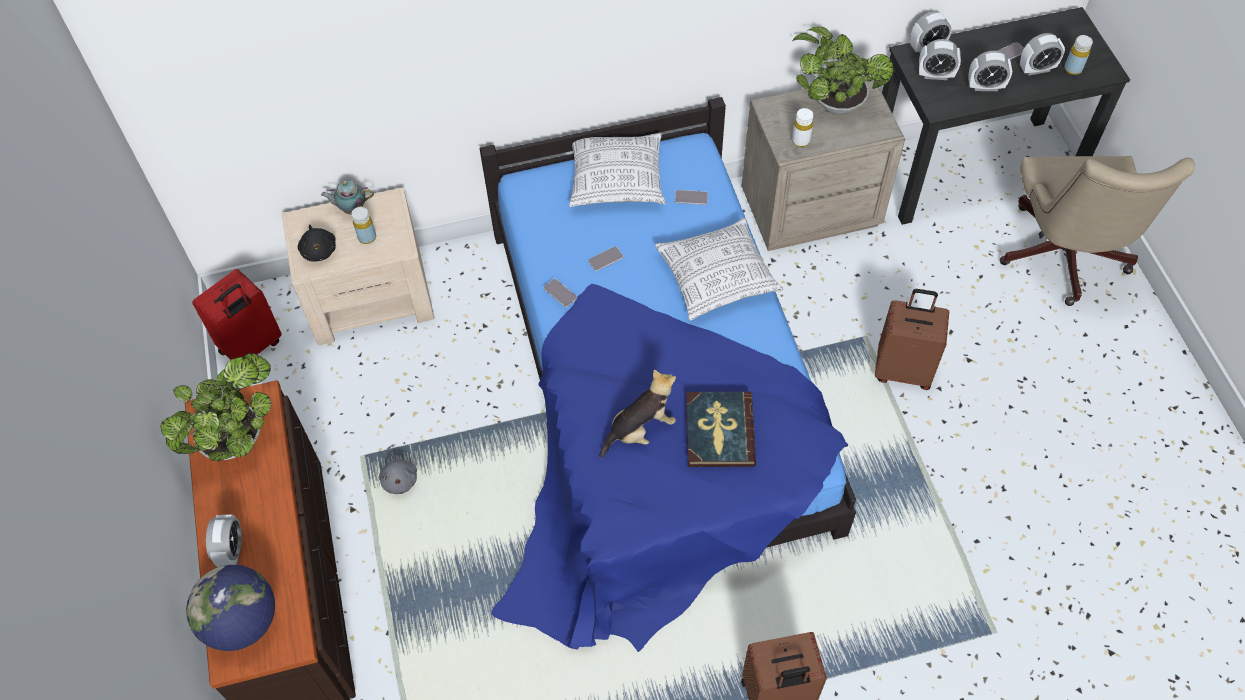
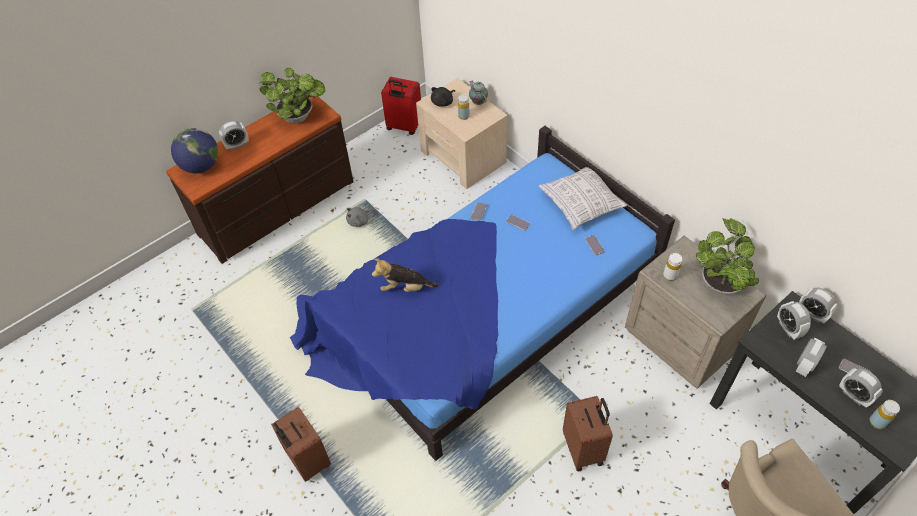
camera: 65 degrees right, 5 degrees down
plush toy [599,370,676,458] -> plush toy turned 150 degrees clockwise [372,258,439,292]
pillow [655,218,783,320] -> none
book [686,392,756,467] -> none
alarm clock [968,51,1012,91] -> alarm clock turned 120 degrees counterclockwise [795,338,827,377]

